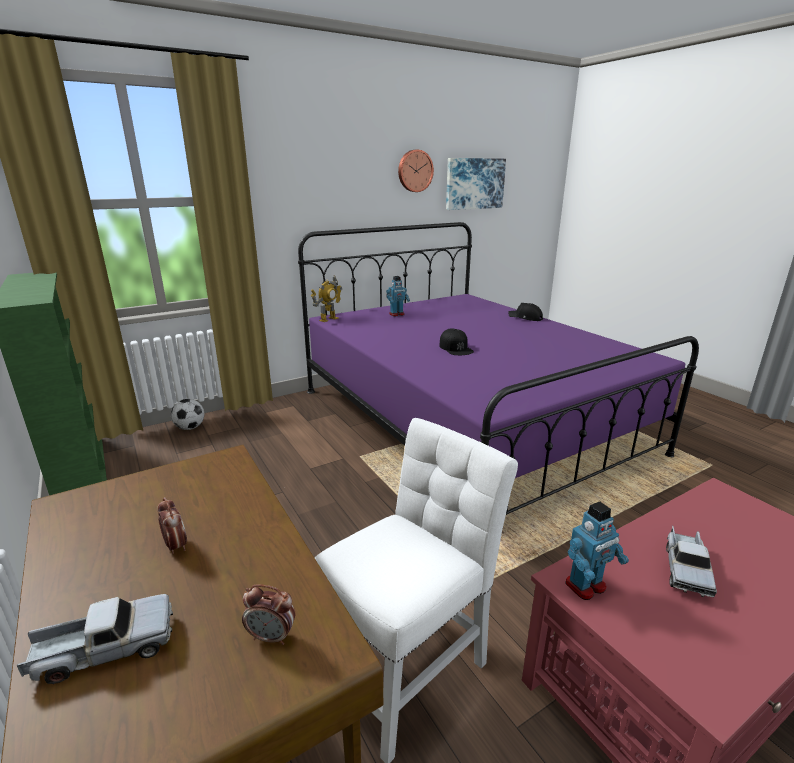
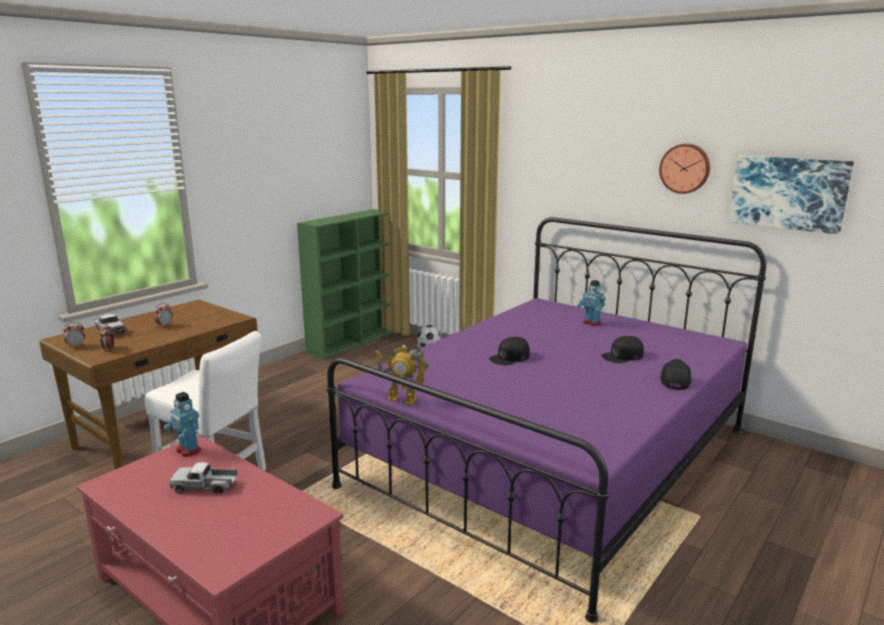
camera: 70 degrees right, 5 degrees down
toy robot [311,275,342,322] -> toy robot moved to [375,343,429,405]
none -> alarm clock [63,322,85,348]
none -> black cap [601,336,644,363]

